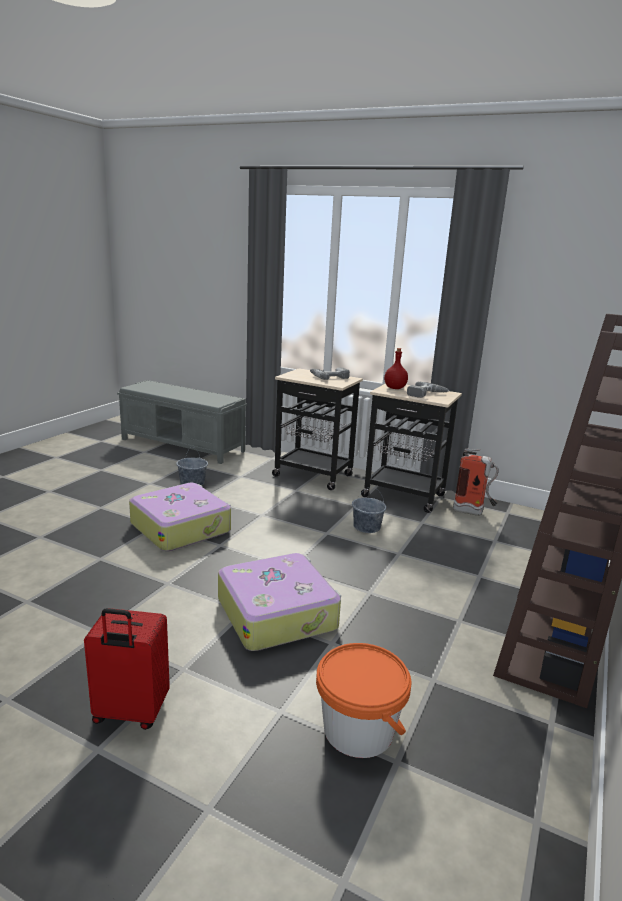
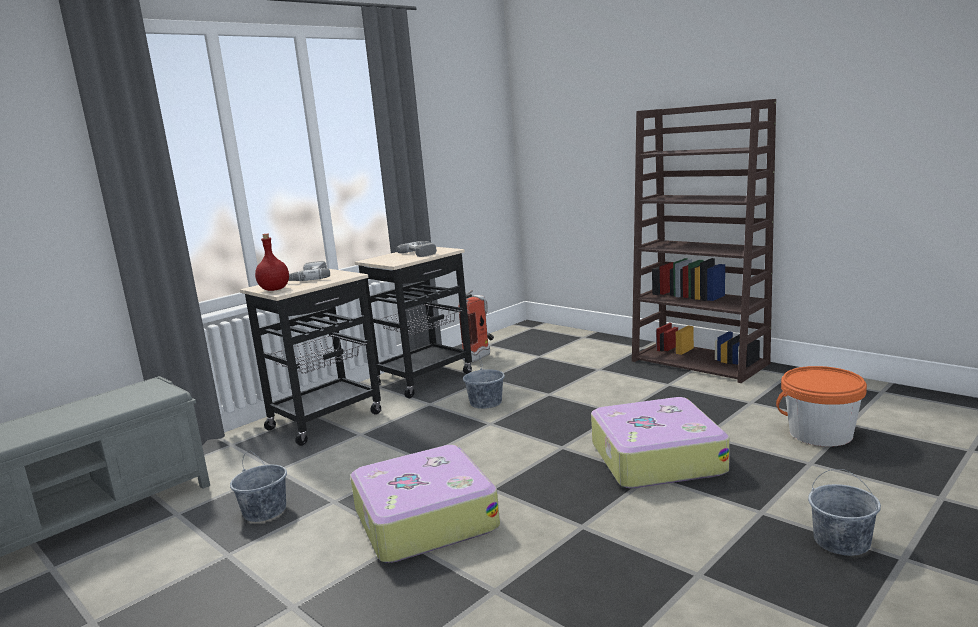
camera: 70 degrees left, 5 degrees down
red suitcase [84,608,170,730] -> grey bucket [808,469,881,556]
red bottle [384,348,408,389] -> red bottle moved to [255,234,289,291]

